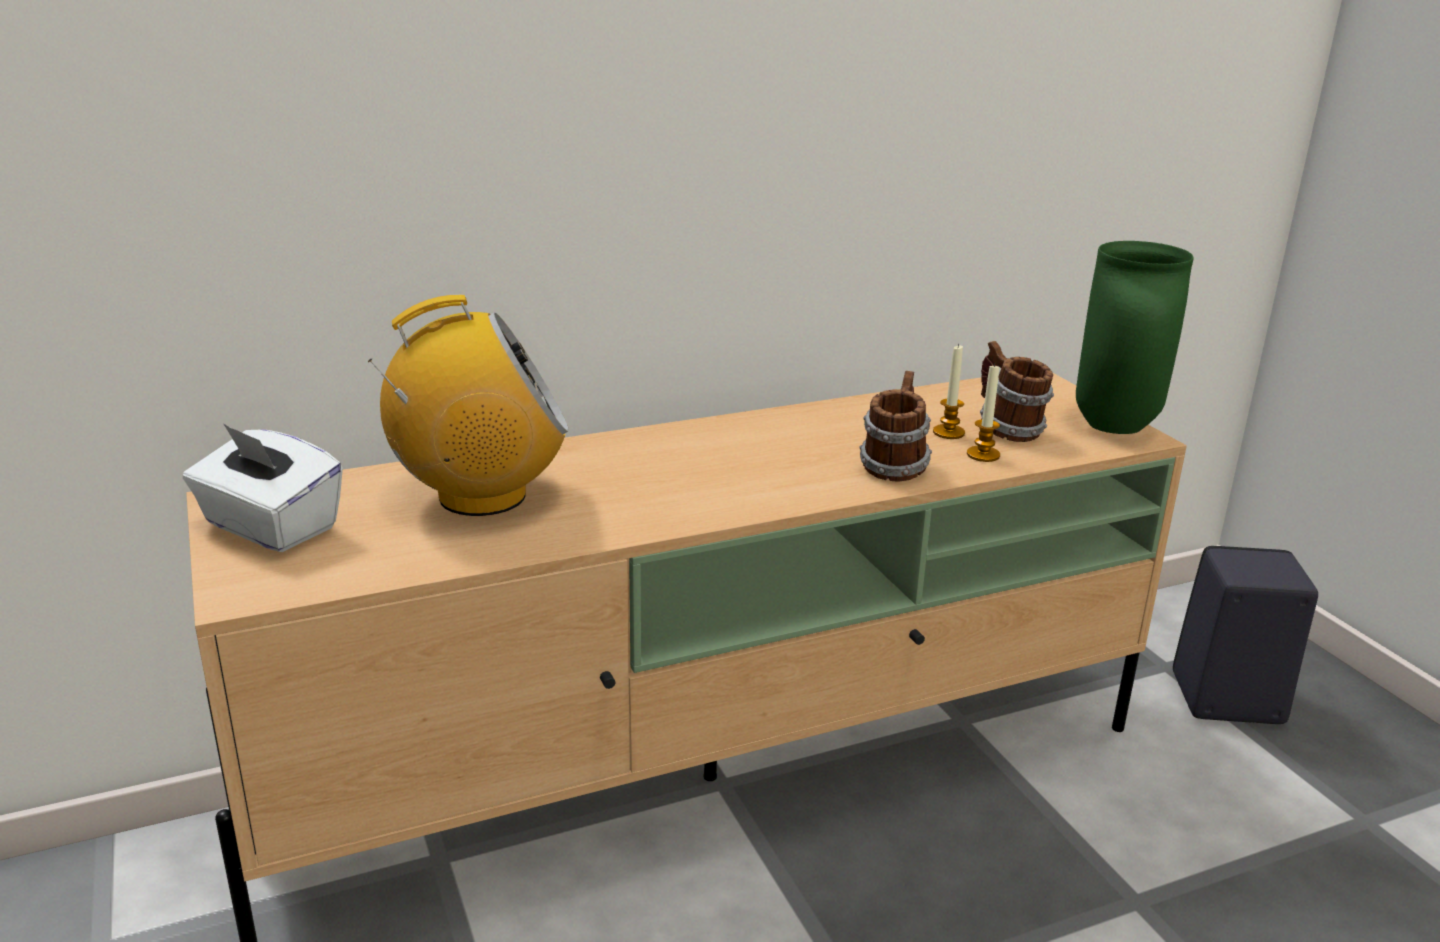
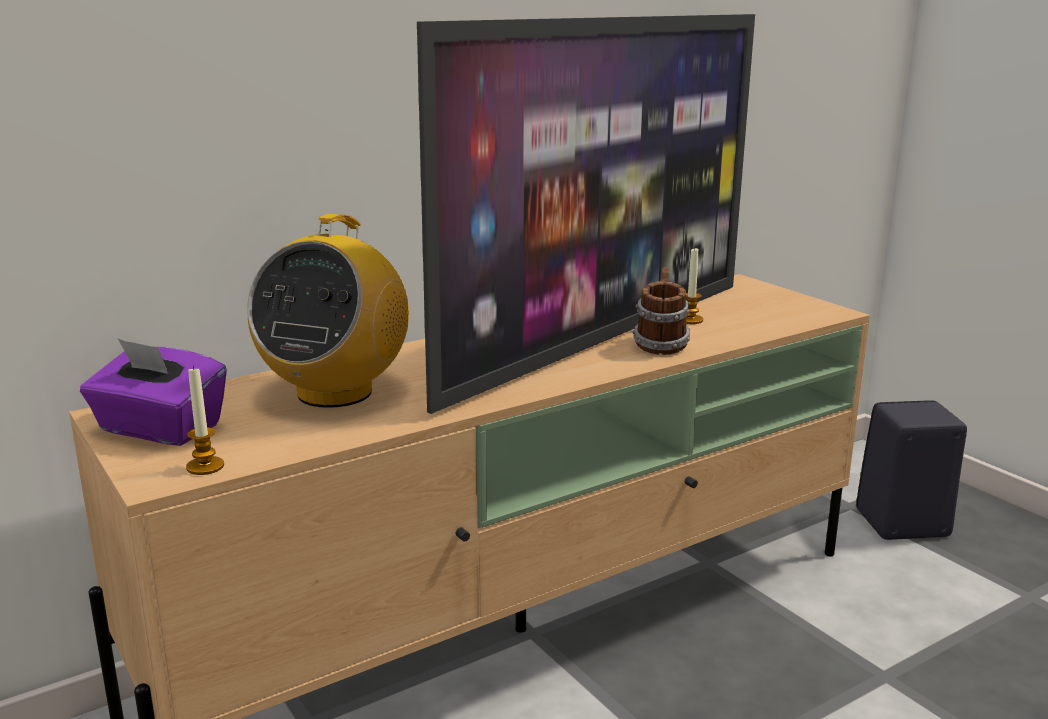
camera: 10 degrees left, 5 degrees down
white tissue box [183,423,343,552] -> purple tissue box [80,339,227,446]
radio [368,295,569,516] -> radio turned 135 degrees clockwise [247,214,409,408]
candle [967,363,1000,462] -> candle moved to [186,365,224,475]
mug [980,341,1054,442] -> none
green vase [1076,241,1194,434] -> none
none -> television [417,14,755,414]

